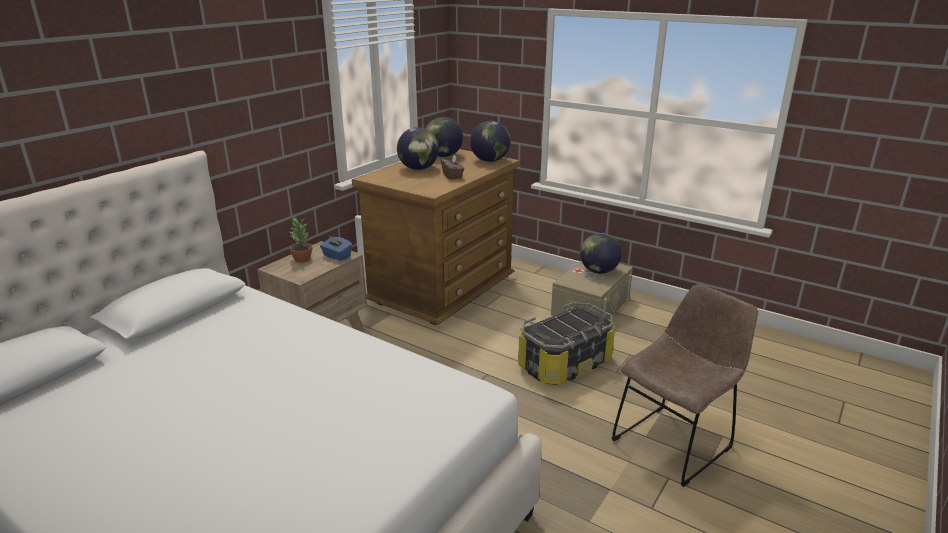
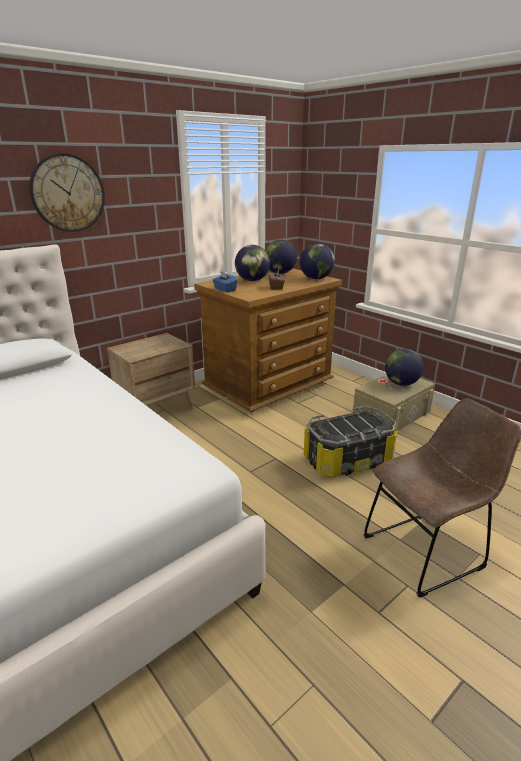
camera: 15 degrees right, 0 degrees up
potted plant [290,216,313,263] -> none
blue tissue box [320,236,352,261] -> blue tissue box moved to [213,271,238,292]
none -> wall clock [29,153,105,232]

